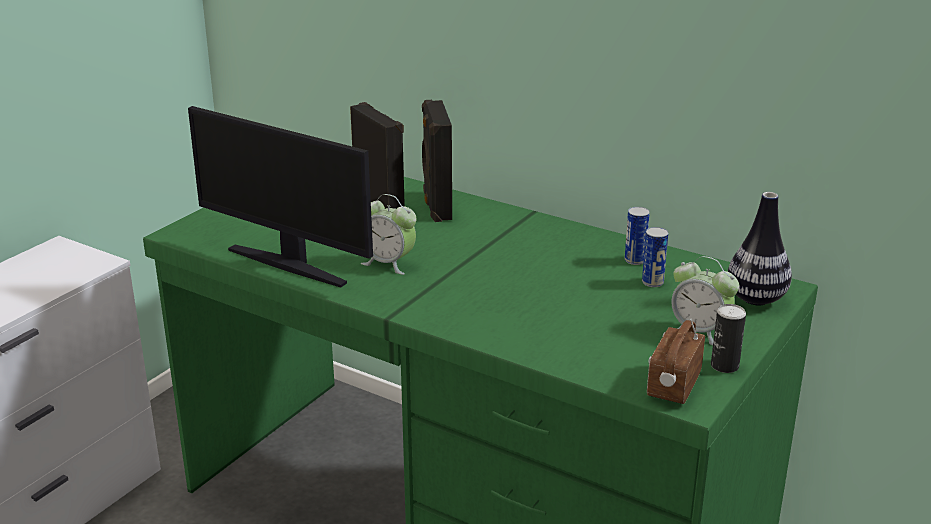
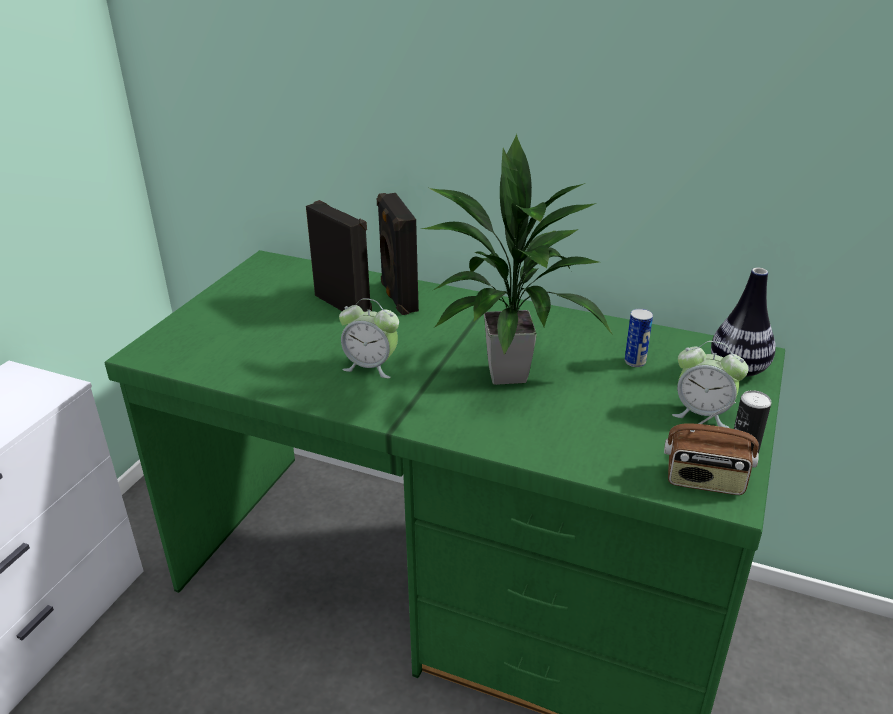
camera: 10 degrees left, 5 degrees up
monitor [188,106,373,288] -> none
can [625,207,650,265] -> none
radio [647,319,705,404] -> radio turned 90 degrees counterclockwise [664,401,759,495]
none -> potted plant [420,134,613,385]

